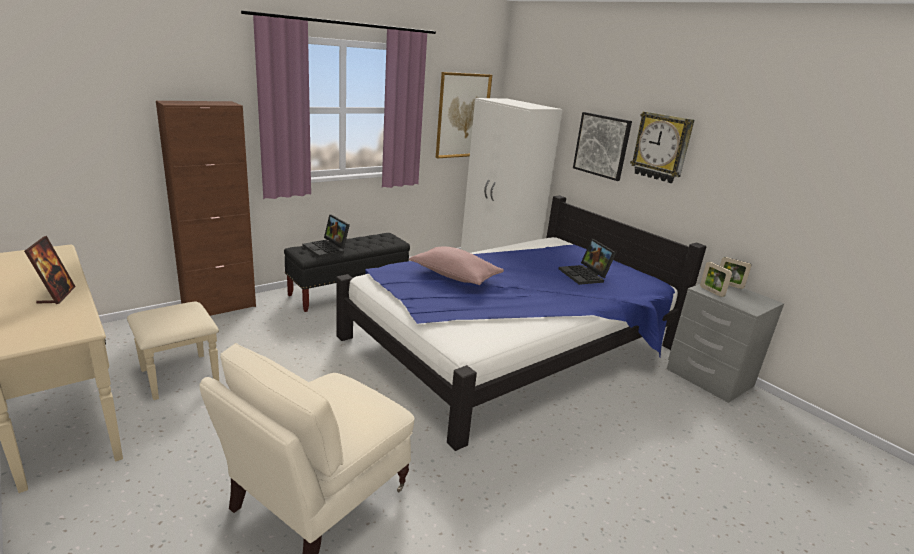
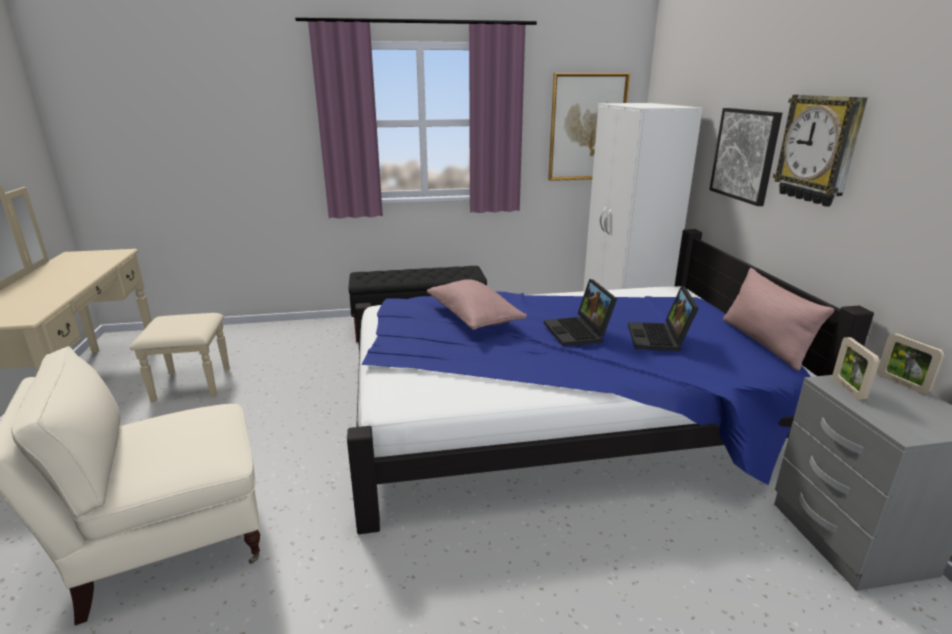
camera: 30 degrees right, 0 degrees up
picture frame [24,236,76,304] -> none
brown cabinet [156,101,256,316] -> none
laptop [303,214,350,258] -> laptop moved to [544,279,617,346]
none -> pink pillow [723,268,834,371]

